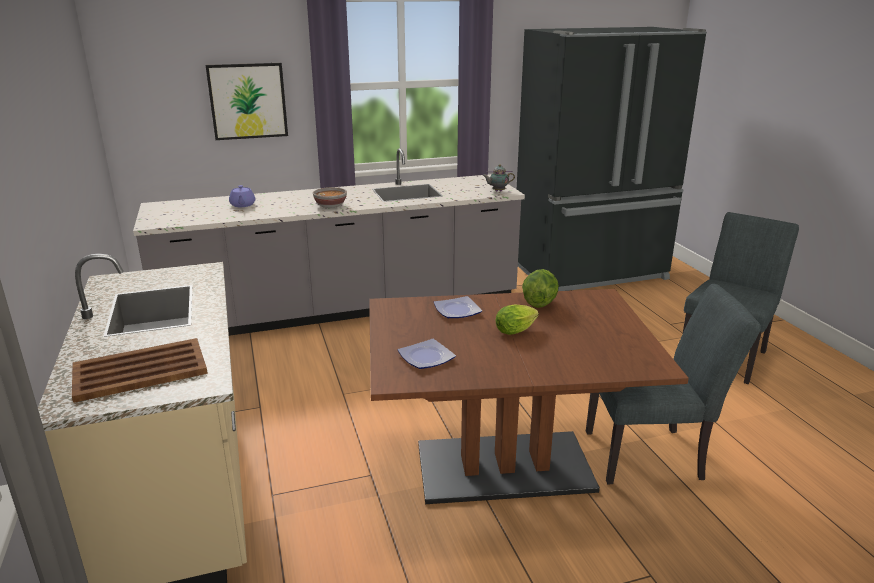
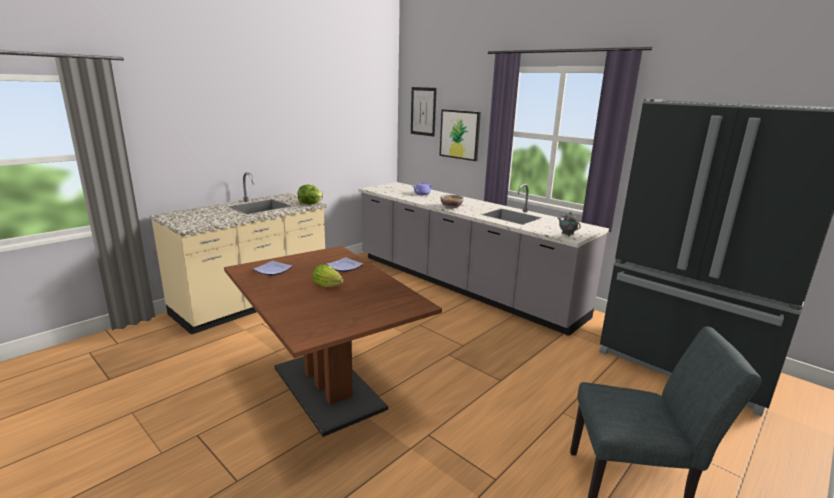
camera: 60 degrees right, 5 degrees down
brown tray [72,338,208,403] -> none
lettuce [522,269,559,308] -> lettuce moved to [298,185,323,204]
grey chair [586,284,761,484] -> none
none -> picture [411,87,437,137]

